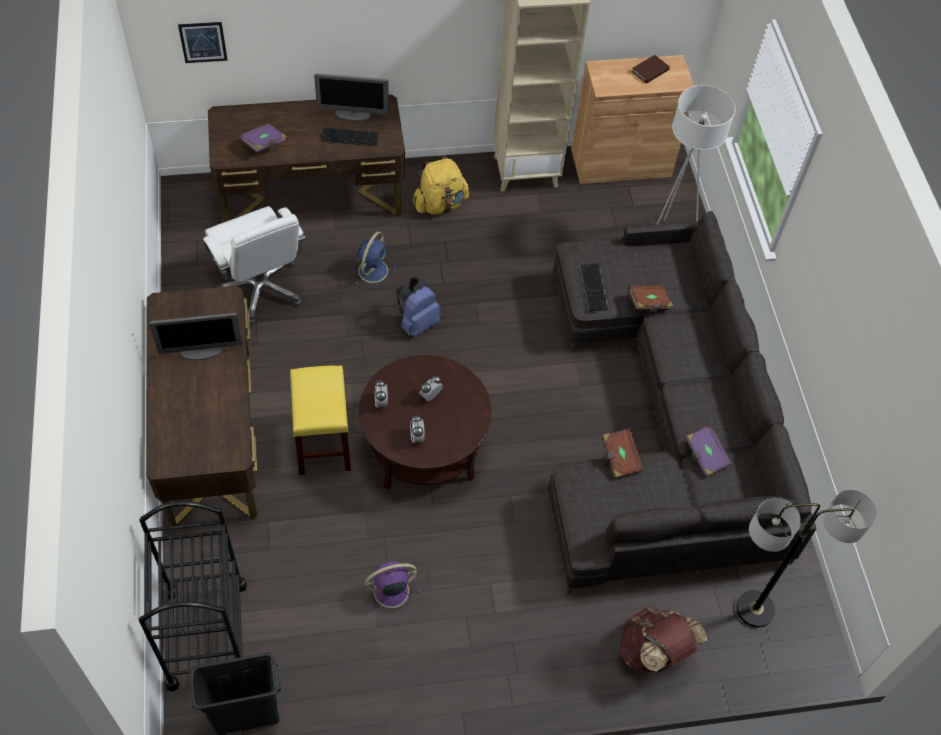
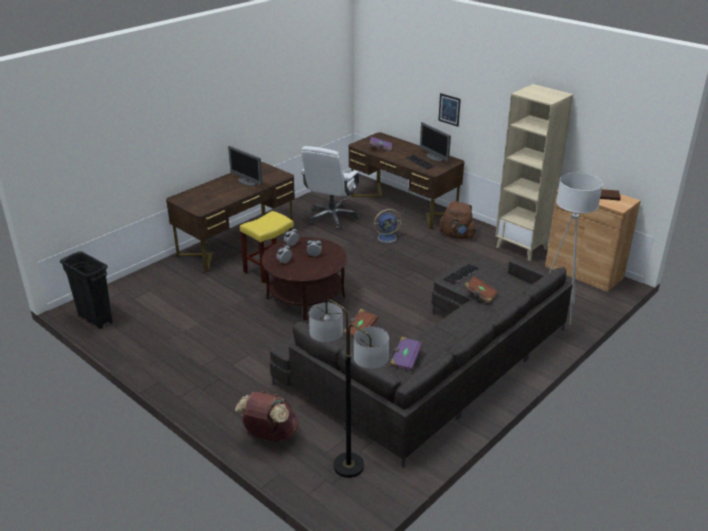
camera: 55 degrees right, 25 degrees down
black cart [139,501,247,691] -> none
picture [178,22,228,63] -> picture moved to [438,93,461,127]
purple fan [365,561,420,618] -> none
blue backpack [396,277,441,337] -> none
yellow backpack [413,156,469,215] -> brown backpack [439,201,476,239]

